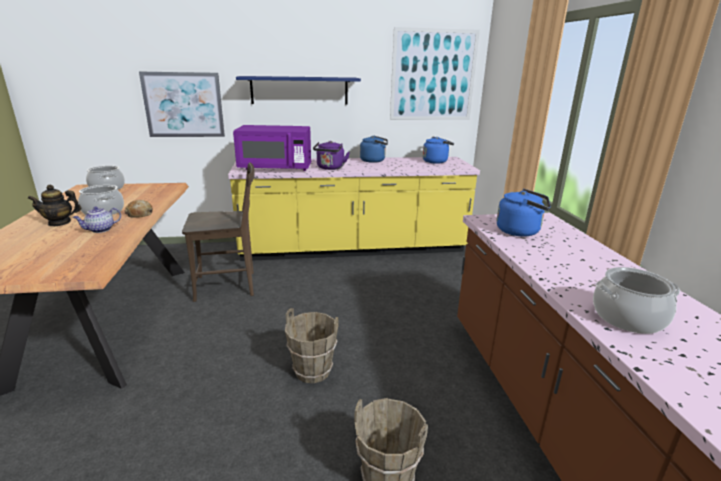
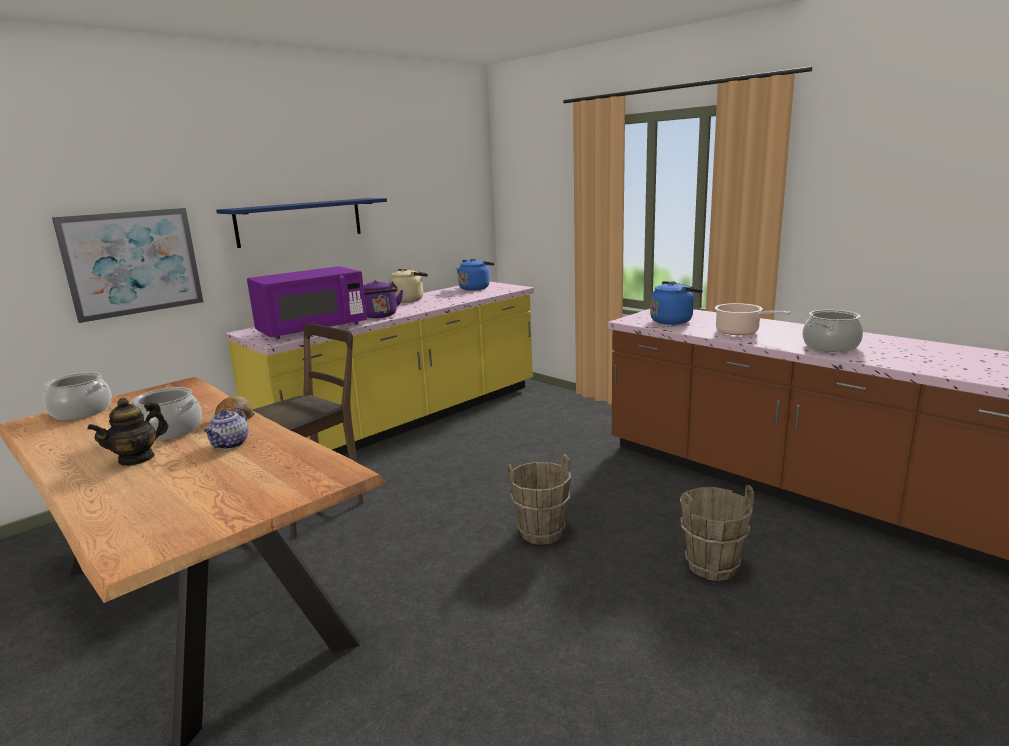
camera: 35 degrees left, 5 degrees down
blue kettle [360,136,388,163] -> beige kettle [389,268,428,303]
picture [390,27,480,120] -> none
none -> cooking pot [715,303,790,335]

